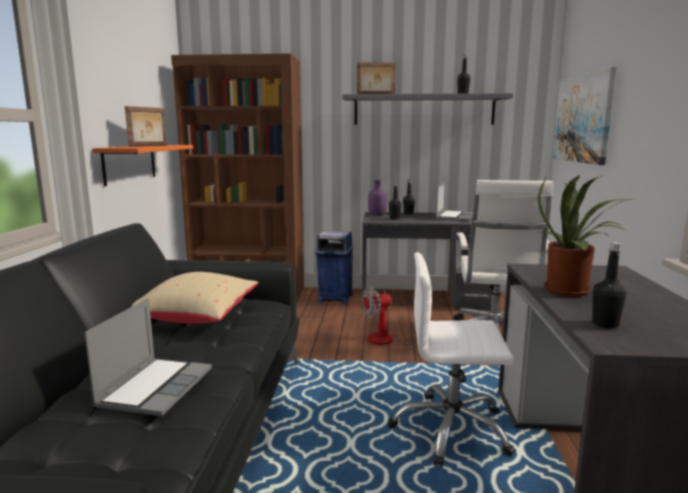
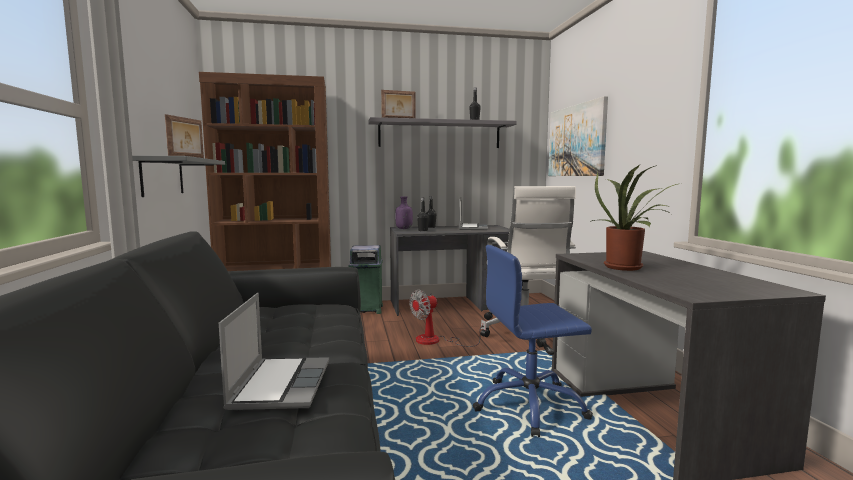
camera: 15 degrees left, 5 degrees down
orange shelf [92,145,193,186] -> grey shelf [132,155,225,197]
beige pillow [132,272,258,324] -> none
blue trash can [315,231,354,304] -> green trash can [348,245,383,314]
white office chair [388,252,516,468] -> blue office chair [473,245,593,437]
black bottle [592,242,626,329] -> none

